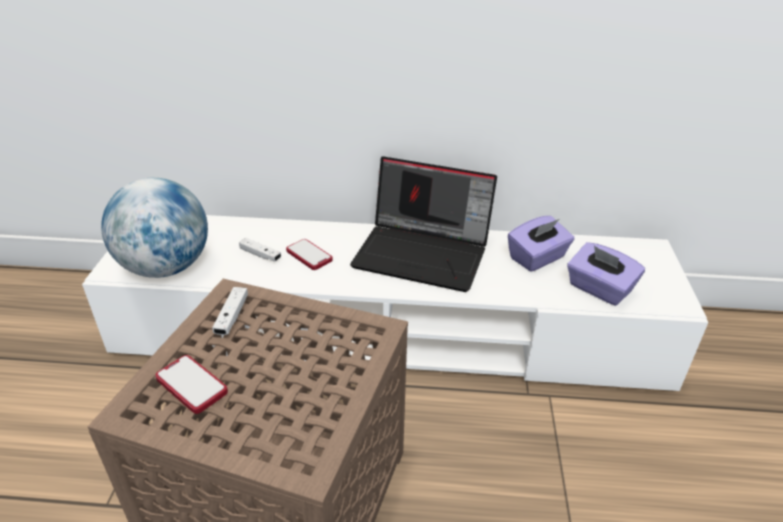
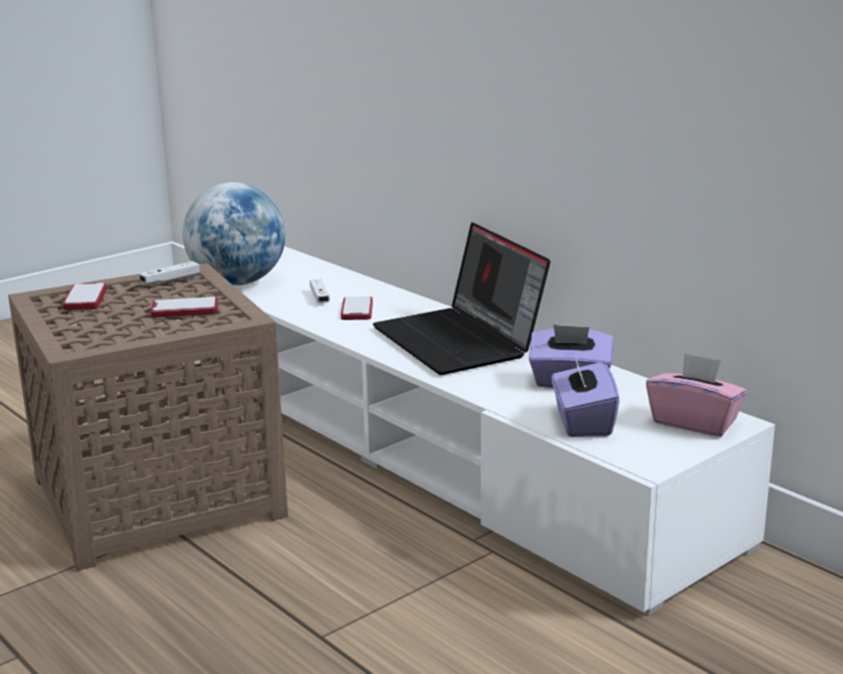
camera: 45 degrees right, 15 degrees down
none -> phone [151,297,218,317]
none -> pink tissue box [646,353,747,437]

